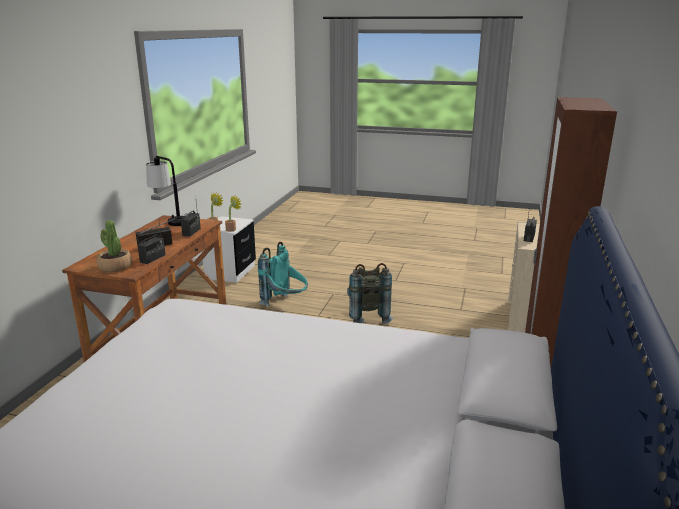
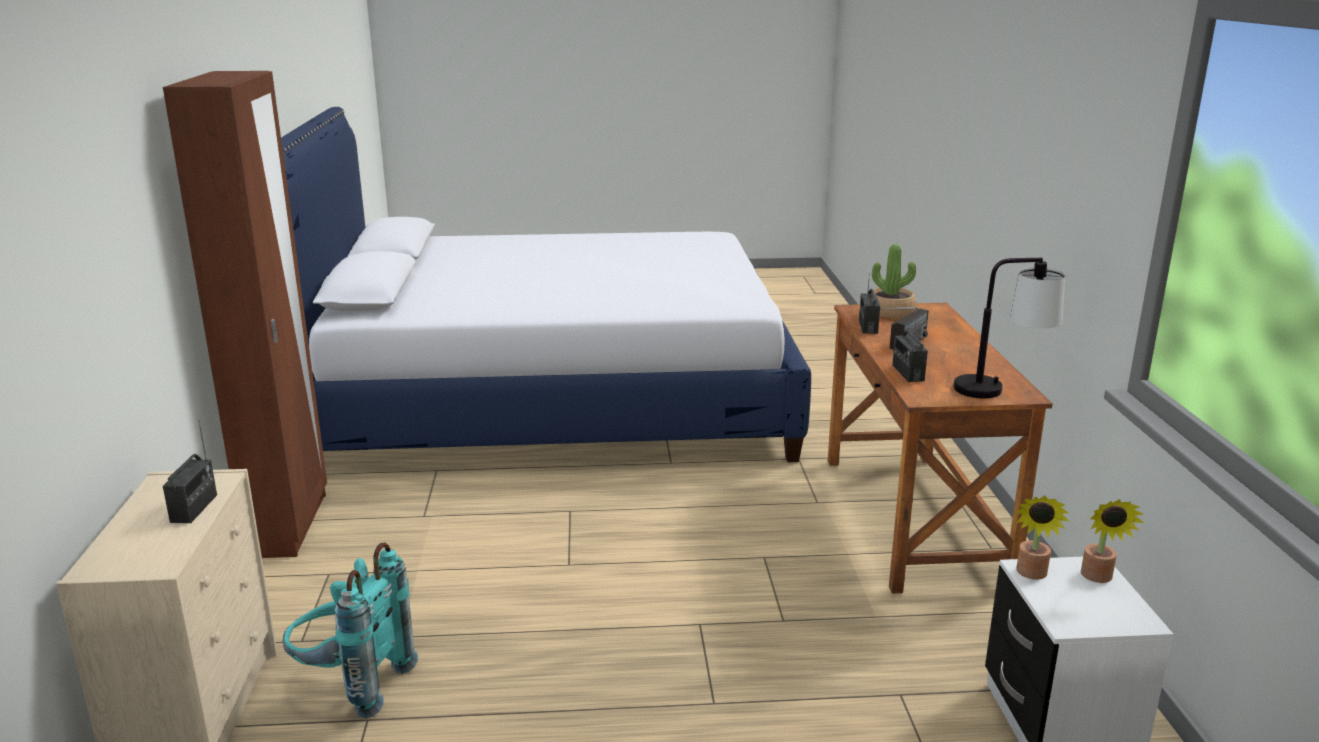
camera: 160 degrees right, 0 degrees up
turquoise backpack [258,242,308,306] -> turquoise backpack moved to [283,542,418,718]
grey backpack [347,263,393,324] -> none

